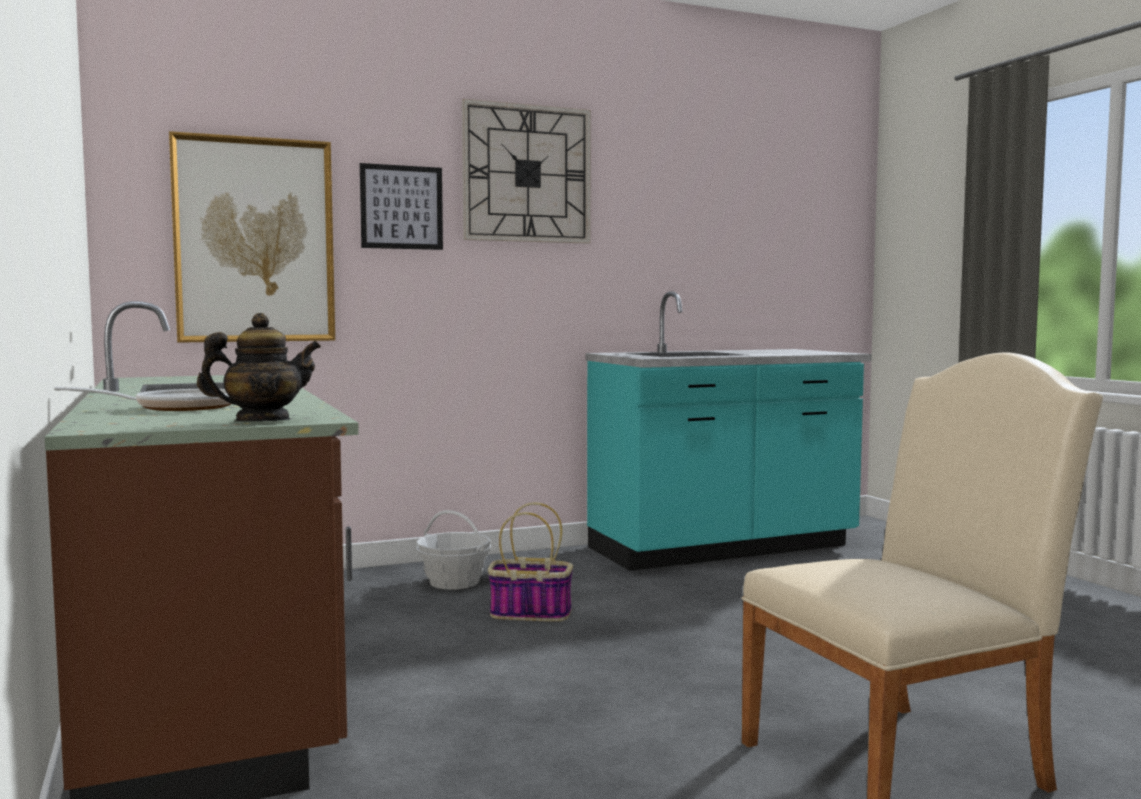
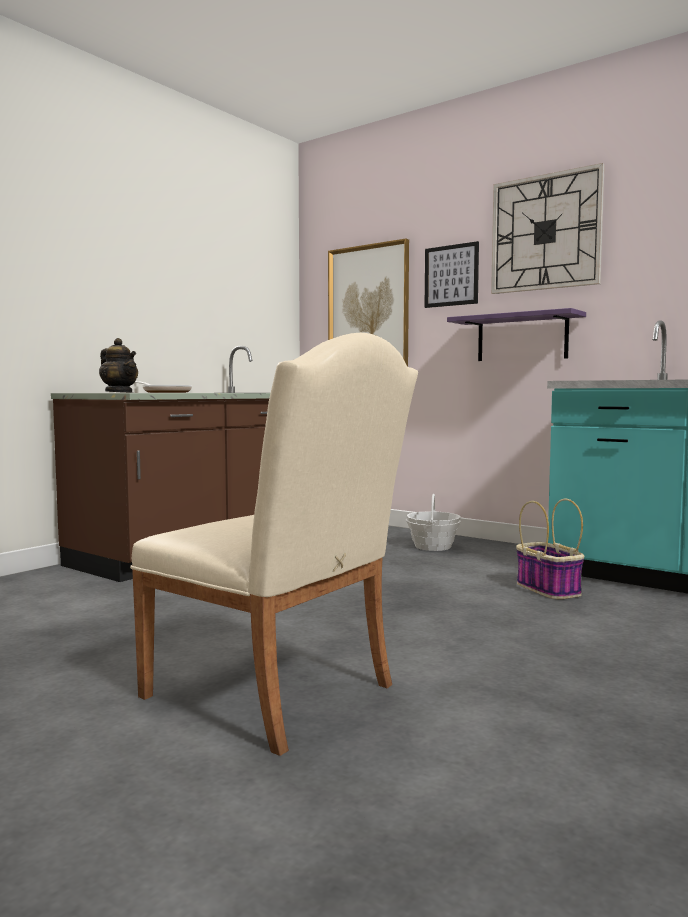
camera: 60 degrees right, 0 degrees up
basket [488,502,573,622] -> basket moved to [516,499,584,599]
none -> purple shelf [447,308,586,361]

